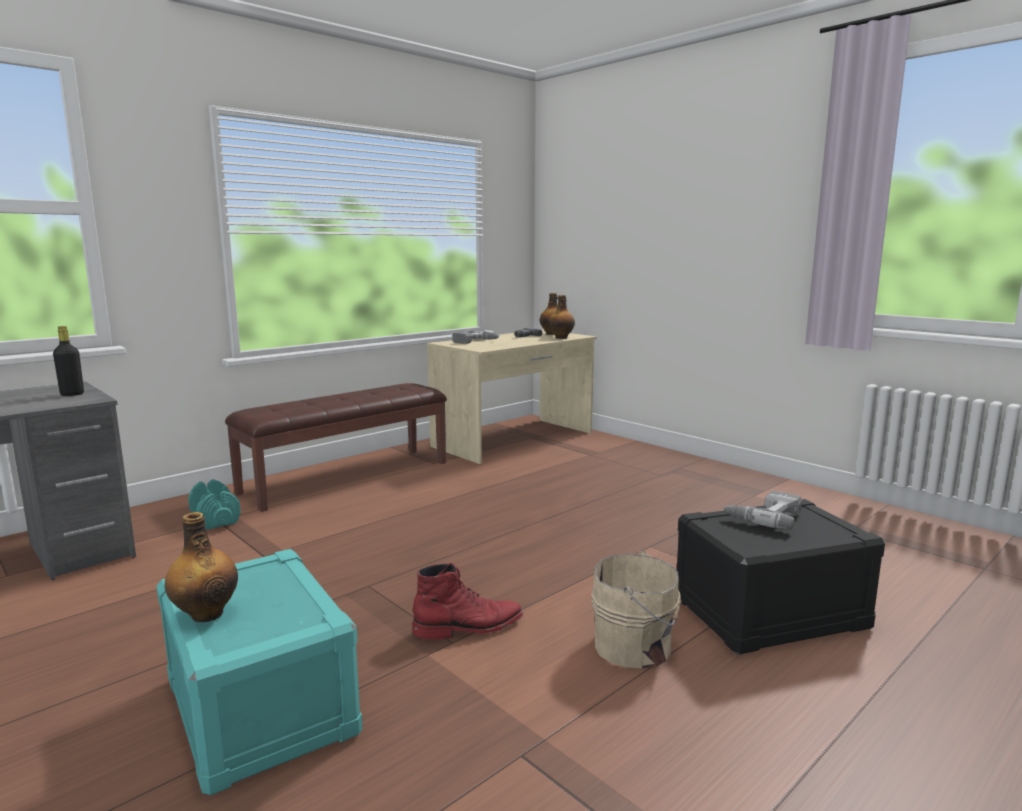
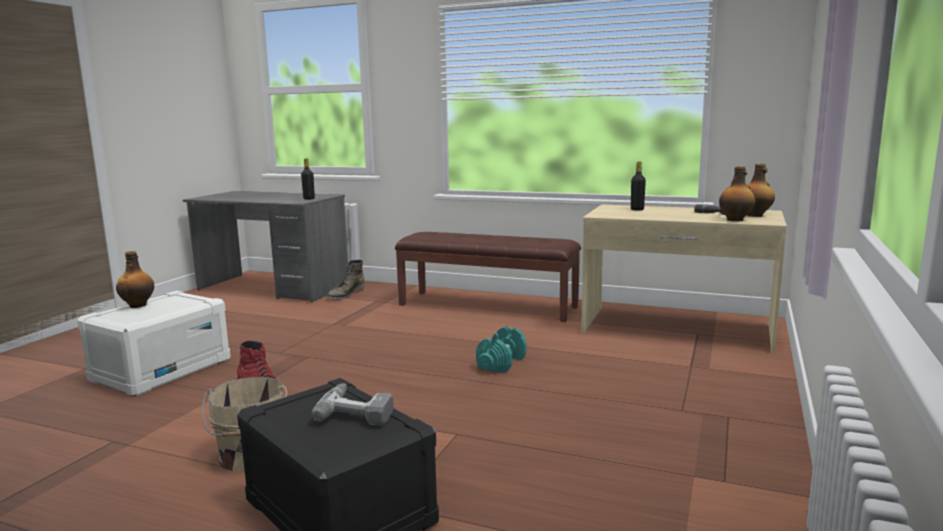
camera: 65 degrees right, 0 degrees up
turquoise storage box [156,549,362,796] -> white storage box [77,291,231,397]
turquoise dumbbell [188,479,241,530] -> turquoise dumbbell moved to [476,326,526,373]
power drill [452,330,500,344] -> black bottle [631,162,646,211]
none -> green boot [326,260,365,300]

